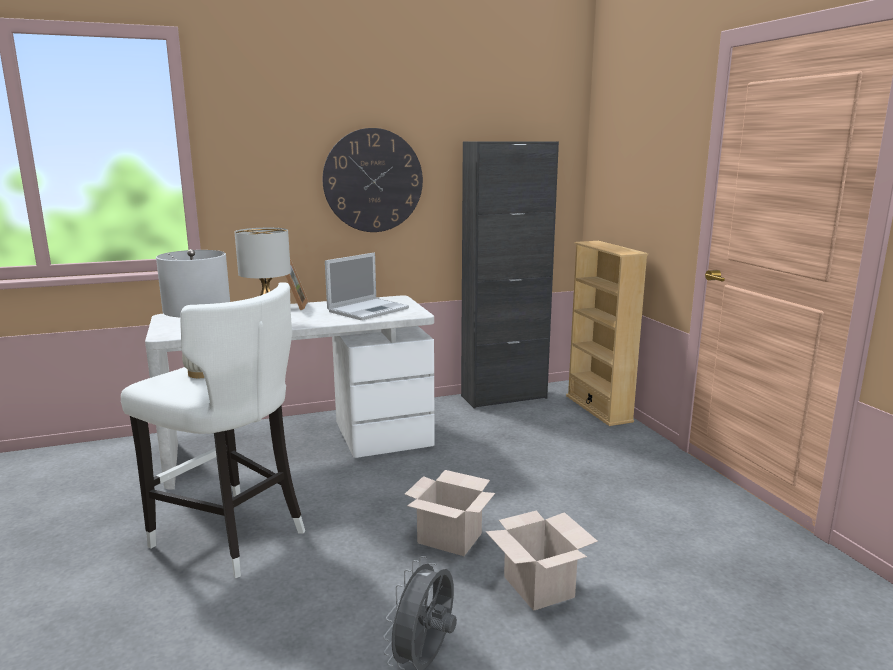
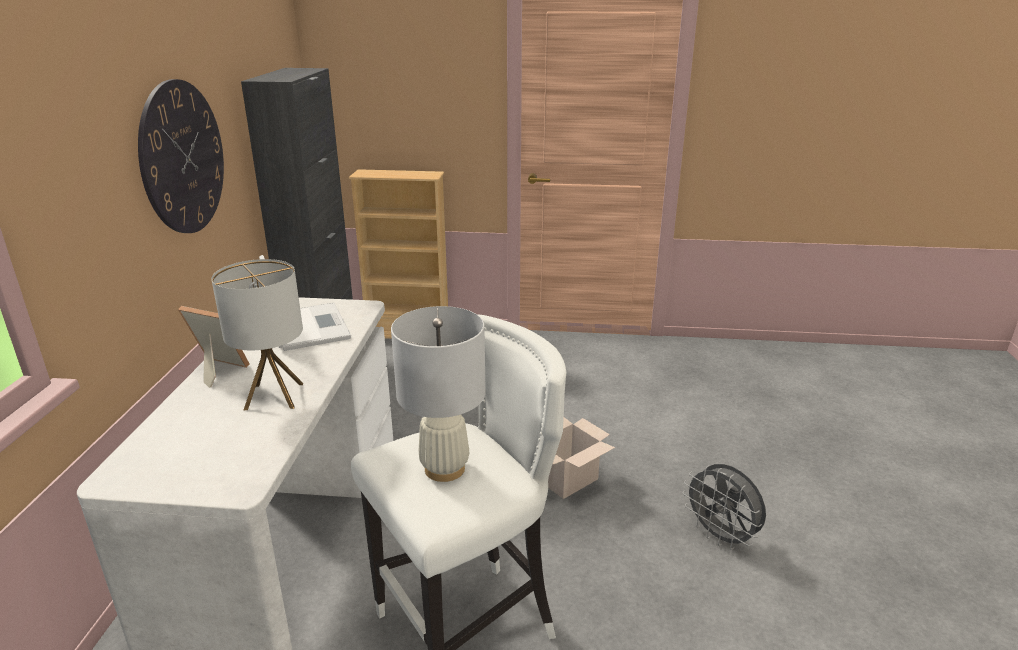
camera: 65 degrees left, 10 degrees up
cardboard box [486,510,598,611] -> none

